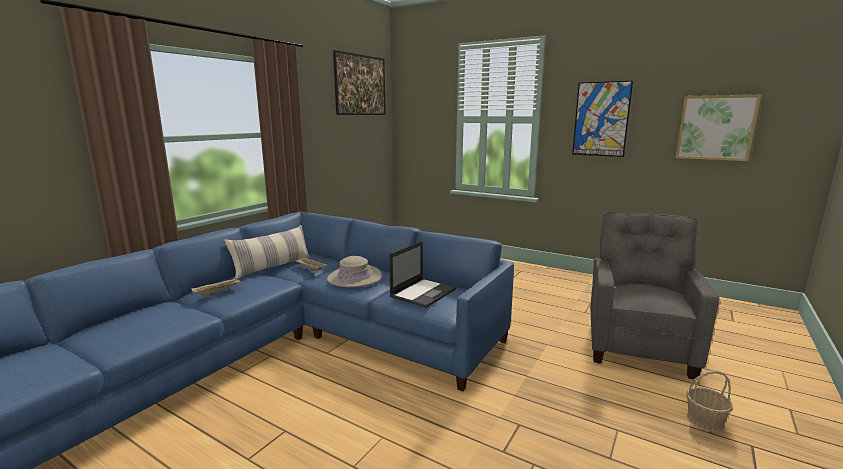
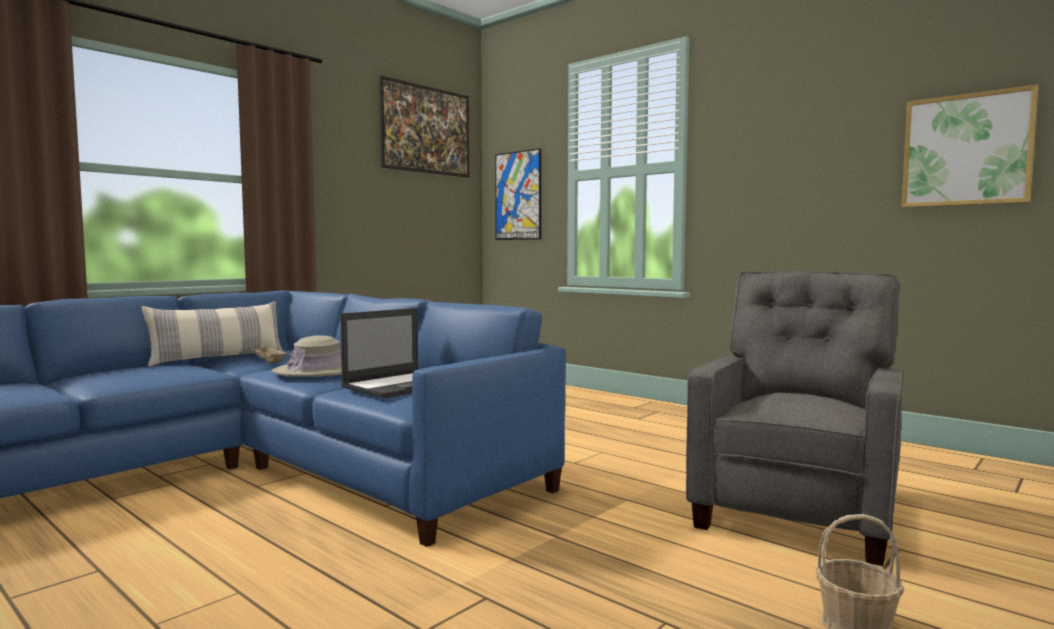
camera: 10 degrees right, 10 degrees down
beige tray [191,277,242,296] -> none
picture [572,81,633,157] -> picture moved to [495,148,541,240]

